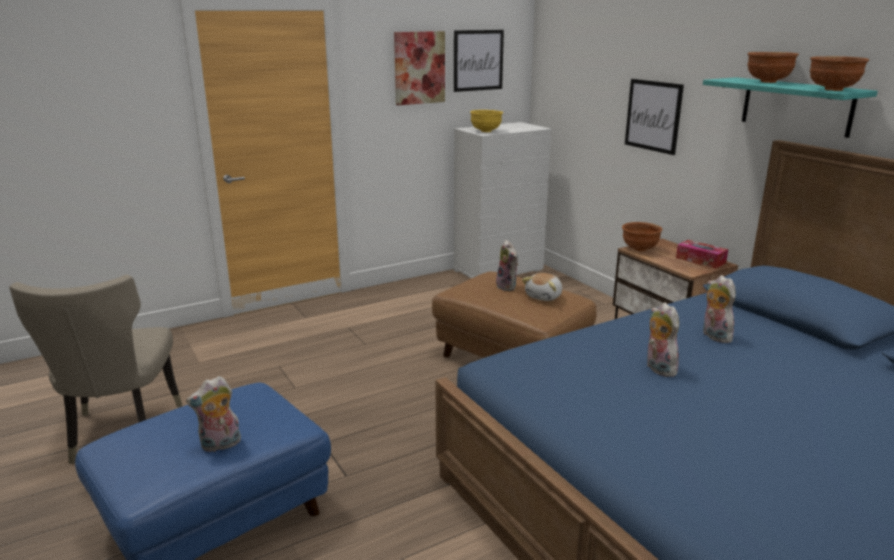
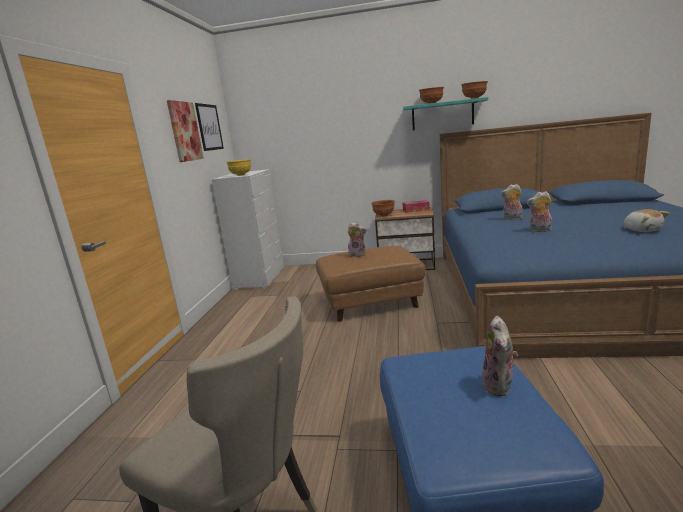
camera: 50 degrees left, 5 degrees down
plush toy [522,273,562,301] -> plush toy moved to [624,209,670,232]
picture [625,79,684,155] -> none

